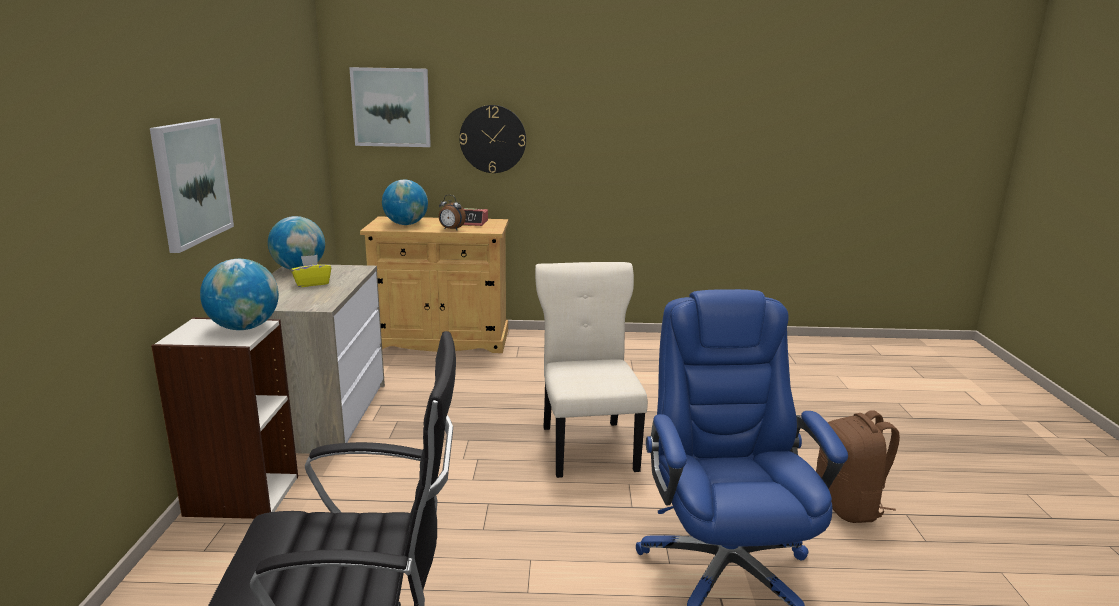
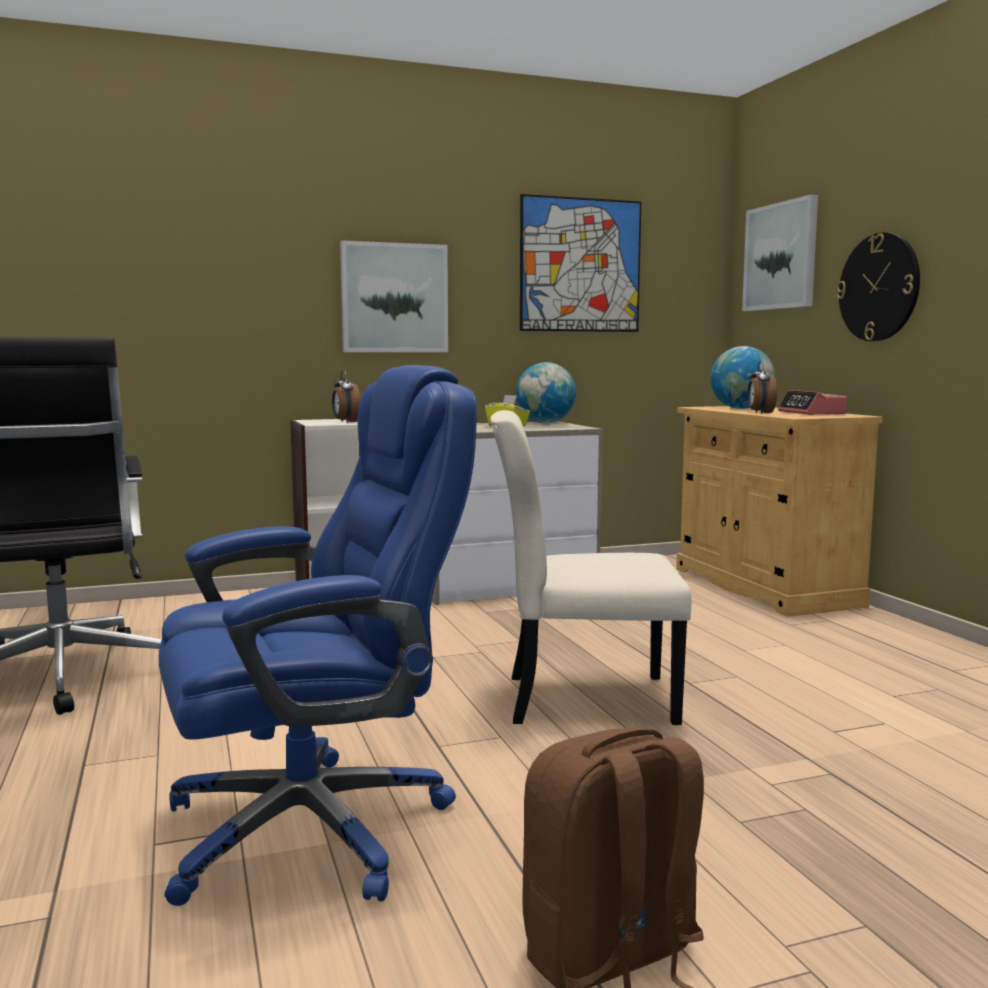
camera: 70 degrees right, 10 degrees down
globe [200,259,279,330] -> alarm clock [332,370,361,423]
beige chair [535,262,648,478] -> beige chair turned 150 degrees counterclockwise [490,410,691,725]
none -> picture [520,194,641,332]

